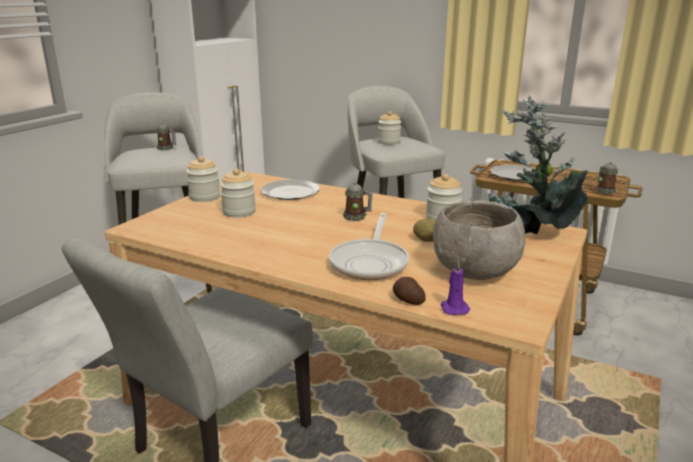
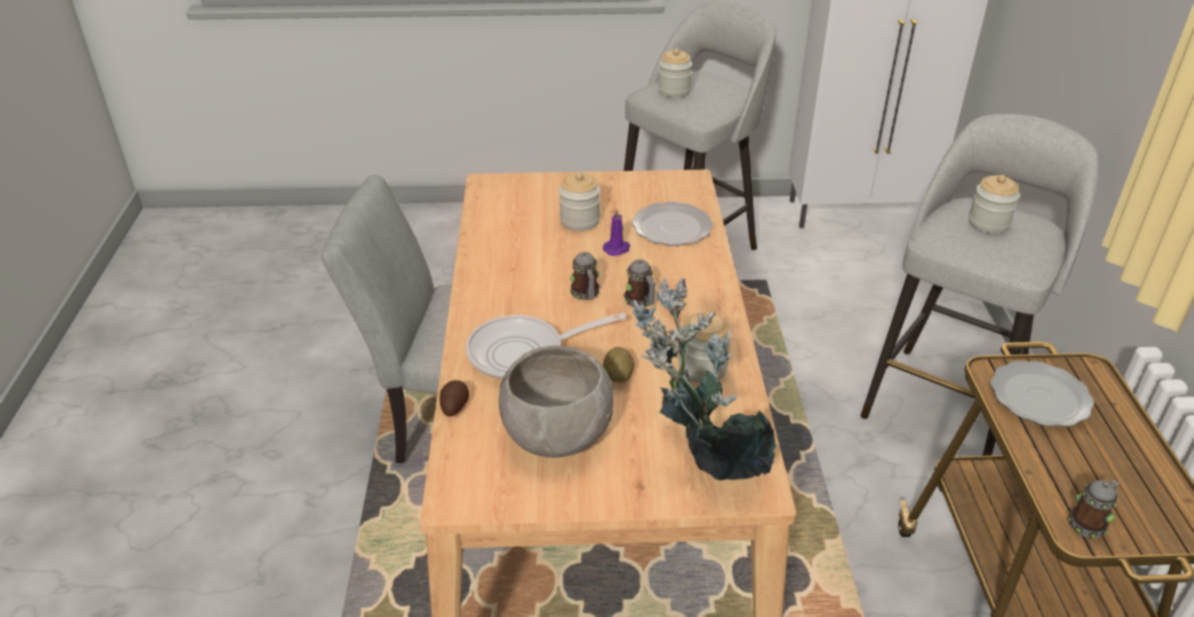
camera: 60 degrees right, 15 degrees up
mug [156,123,176,150] -> mug moved to [570,252,600,300]
jar [186,156,220,202] -> jar moved to [658,49,692,98]
purple candle [441,260,470,315] -> purple candle moved to [603,209,630,256]

